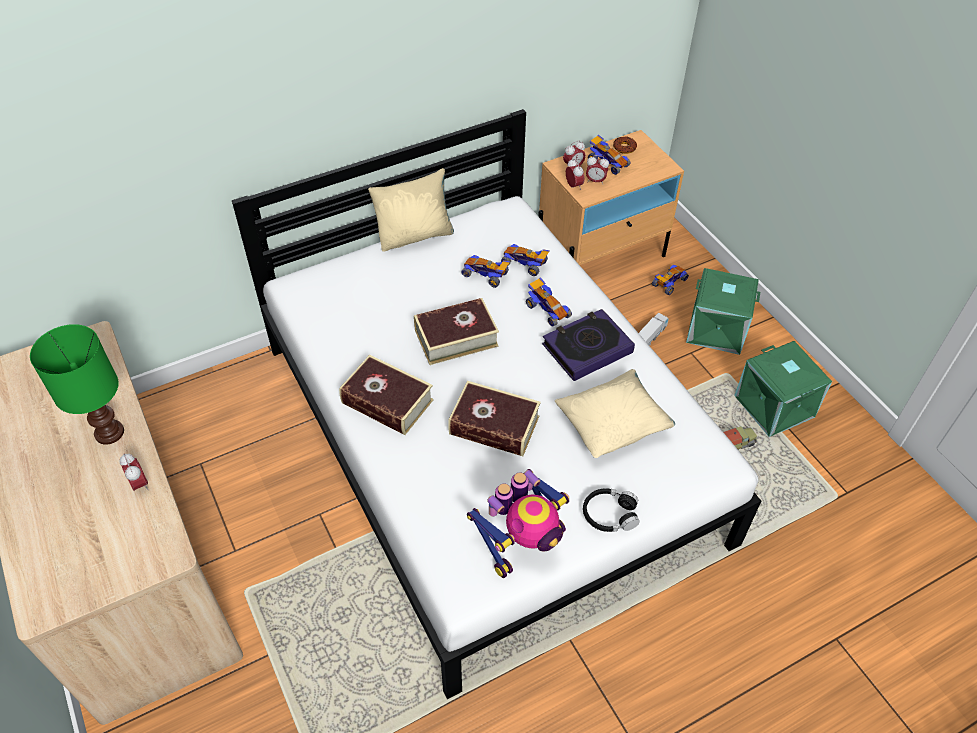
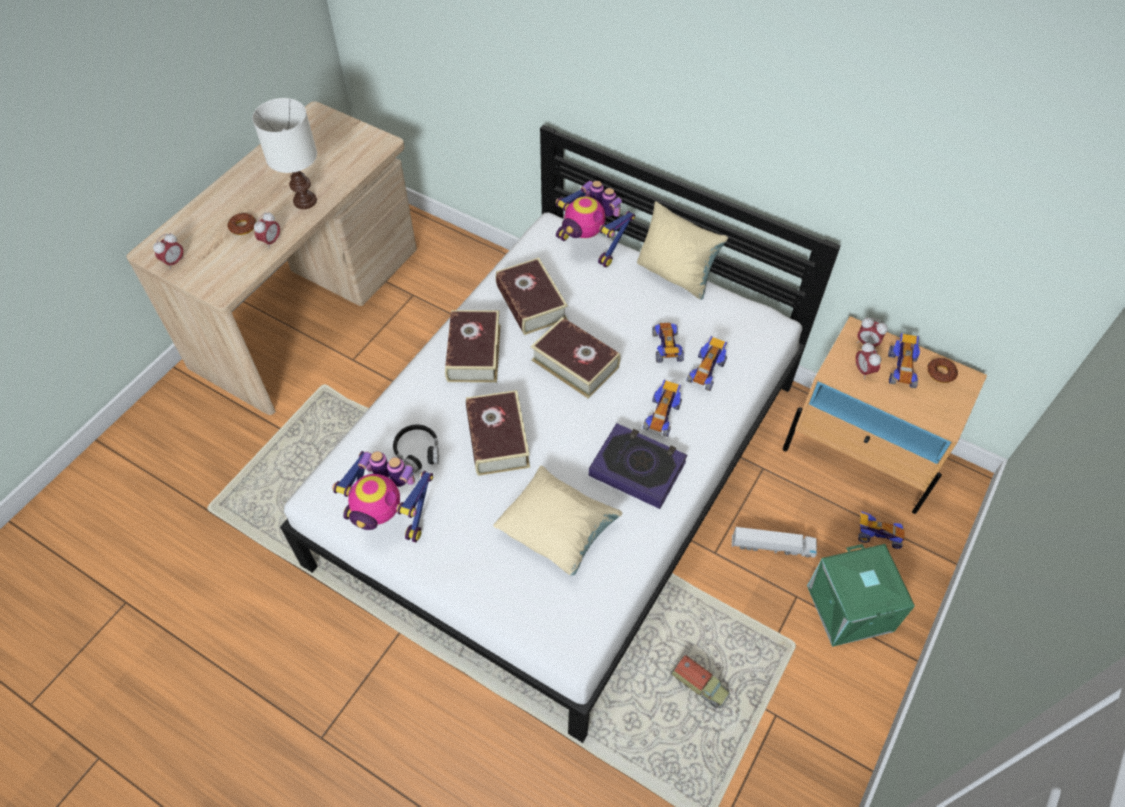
camera: 60 degrees right, 5 degrees up
green table lamp [30,324,124,445] -> white table lamp [252,98,317,209]
toy car [501,244,550,276] -> toy car turned 150 degrees counterclockwise [686,336,727,391]
alarm clock [566,159,584,190] -> alarm clock moved to [153,233,185,270]
black headphones [583,488,640,532] -> black headphones moved to [393,425,439,473]
green storage box [734,341,832,437] -> none
none -> donut [227,213,256,235]
none -> book [496,258,568,335]
none -> toy robot [556,180,635,267]

